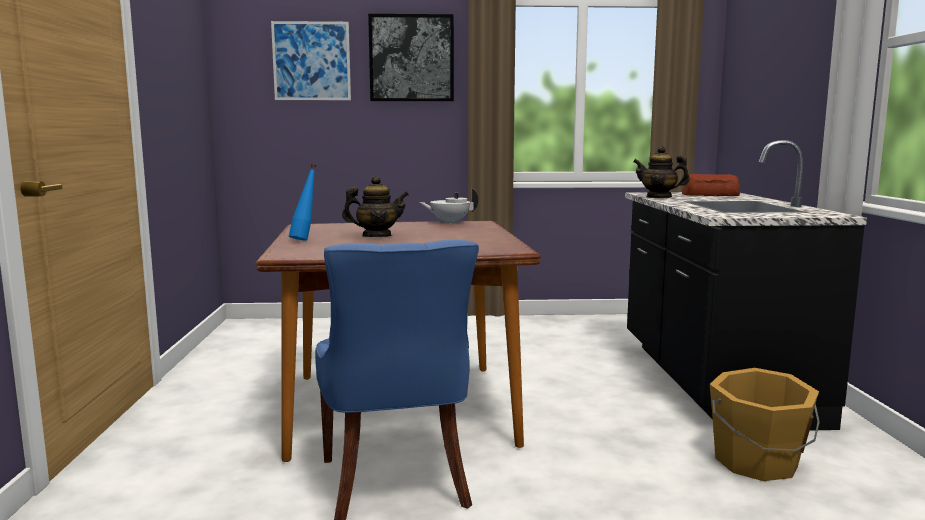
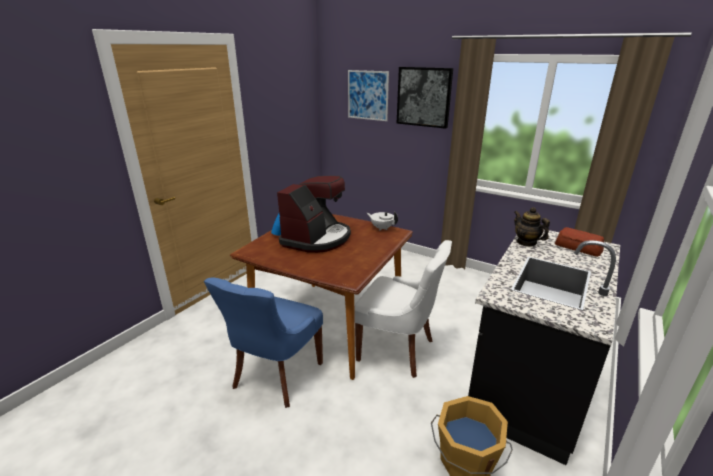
camera: 35 degrees right, 15 degrees up
teapot [342,176,409,237] -> coffee machine [277,176,351,253]
none -> white chair [354,240,452,378]

